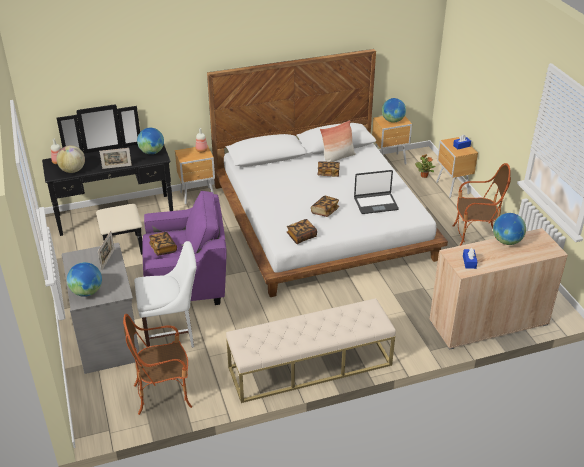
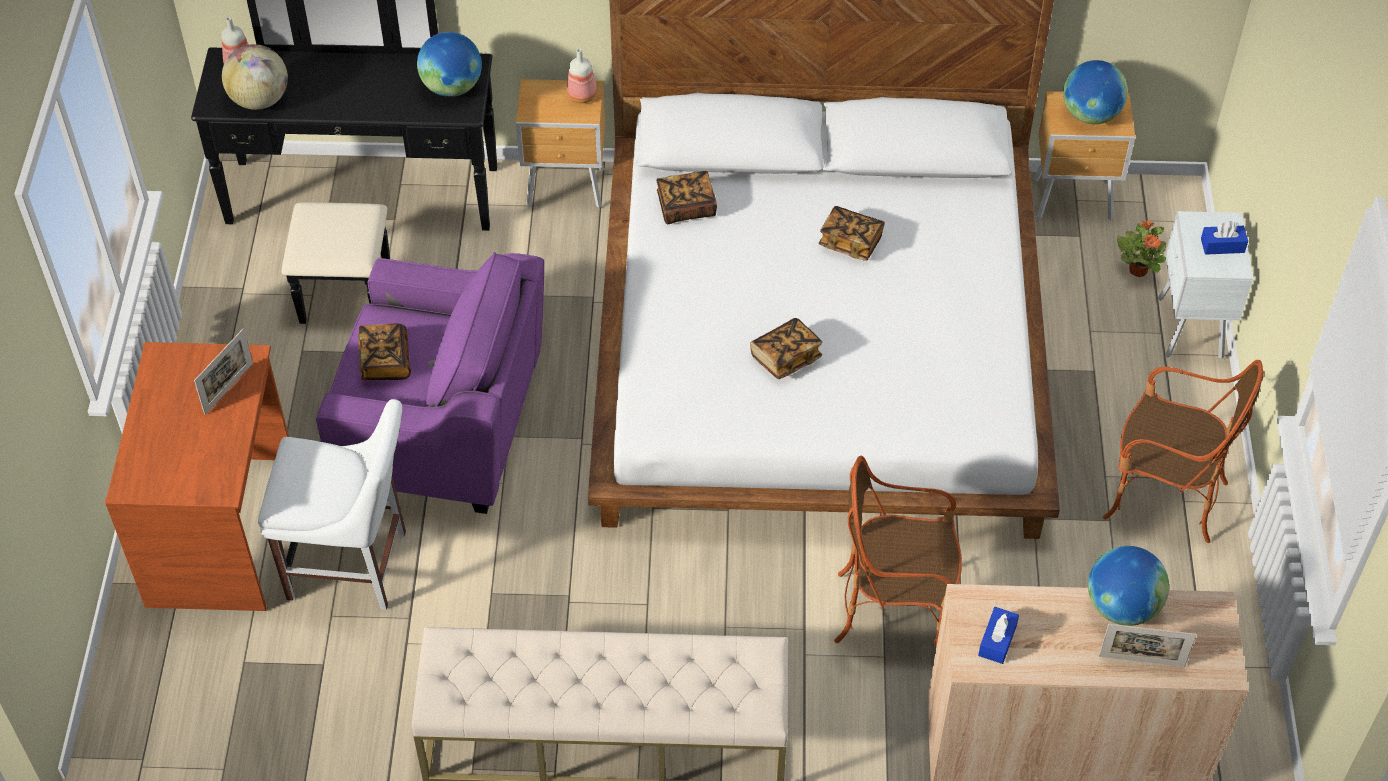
camera: 20 degrees right, 15 degrees up
grey desk [61,243,139,374] -> brown desk [105,342,289,611]
globe [67,262,102,297] -> none
picture frame [99,148,132,169] -> picture frame moved to [1099,624,1196,667]
armchair [123,314,192,415] -> armchair moved to [835,456,962,647]
book [287,219,317,244] -> book moved to [656,171,717,224]
pillow [320,120,356,162] -> none
laptop [354,170,399,214] -> none
brown nightstand [436,137,478,198] -> white nightstand [1158,211,1253,359]

